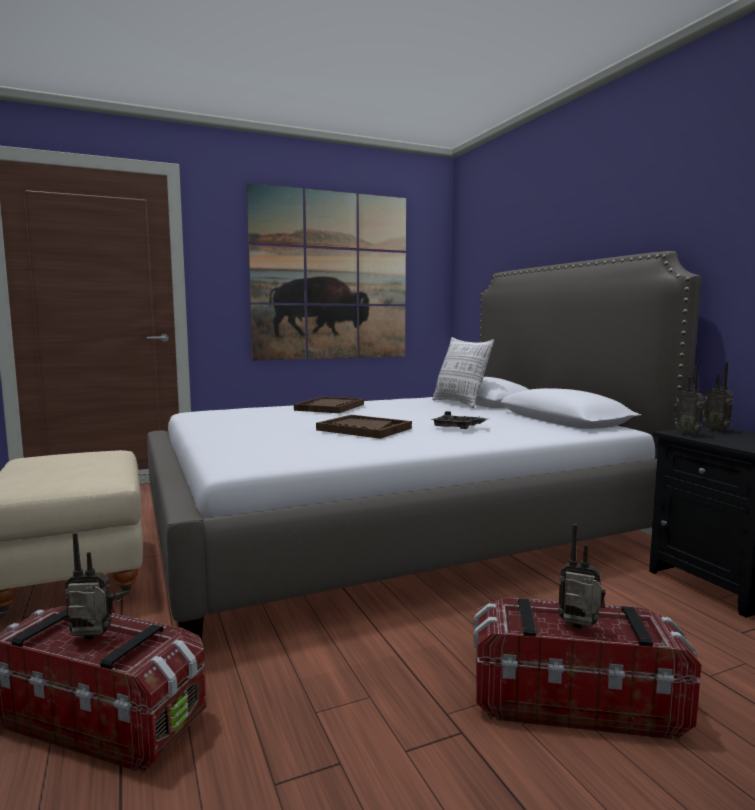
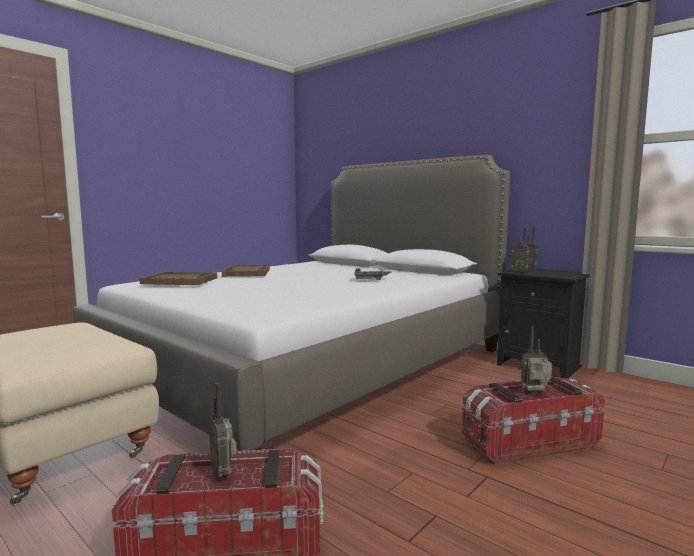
camera: 25 degrees left, 0 degrees up
radio [64,532,116,639] -> radio turned 90 degrees counterclockwise [209,383,237,480]
picture [246,183,406,361] -> none
brown tray [316,415,412,439] -> brown tray moved to [139,272,217,285]
pillow [432,337,494,408] -> none

